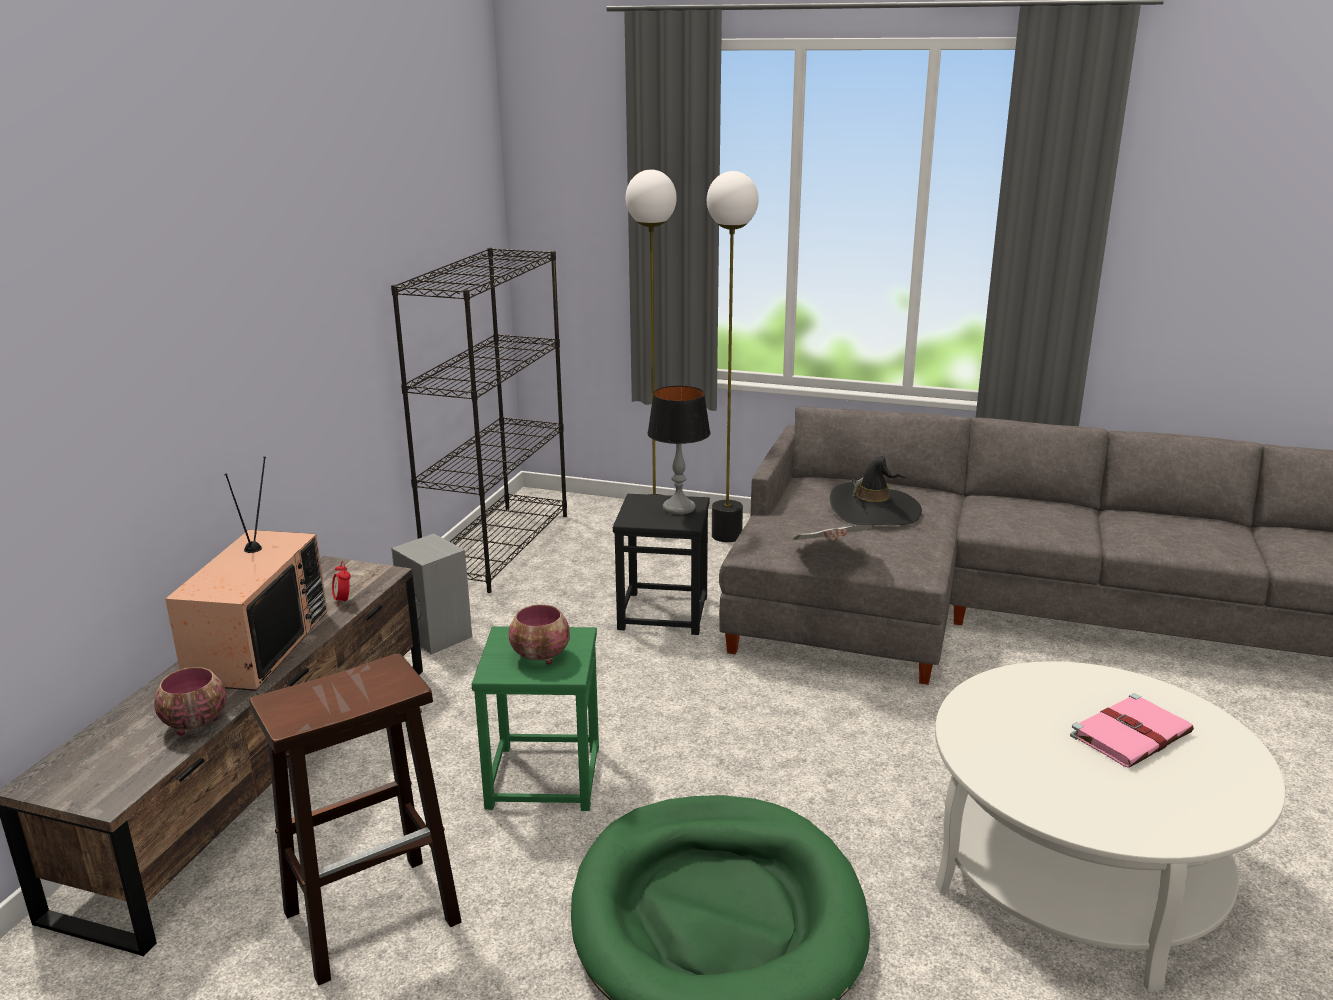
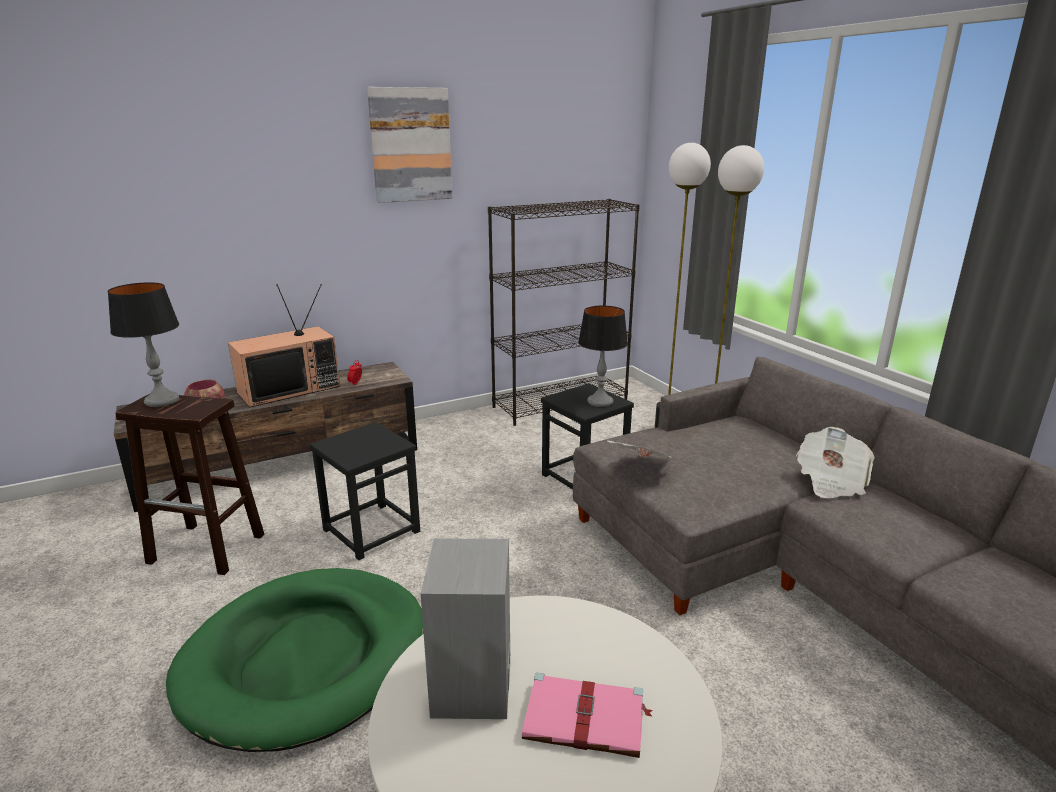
camera: 45 degrees right, 0 degrees up
grey speaker [391,533,472,655] -> grey speaker moved to [421,538,510,719]
green stool [472,626,599,811] -> black stool [310,422,420,561]
bowl [509,605,570,665] -> none
black hat [830,456,922,525] -> none
none -> table lamp [107,282,179,407]
none -> picture [367,87,452,203]
none -> newspaper [796,427,875,498]

